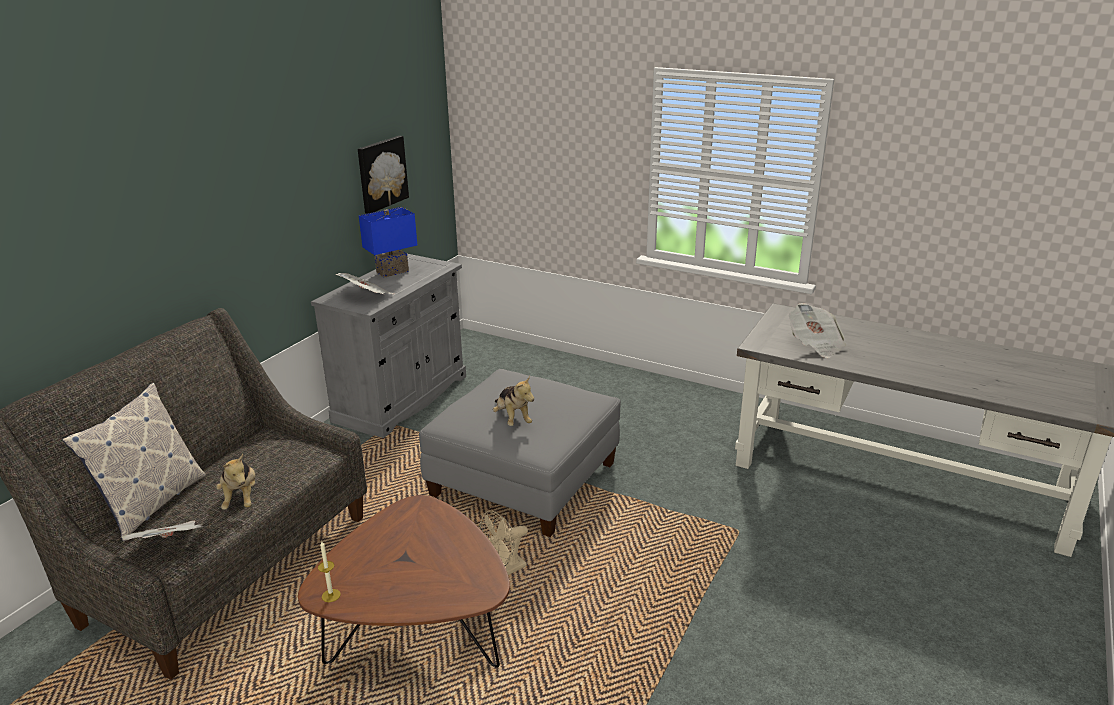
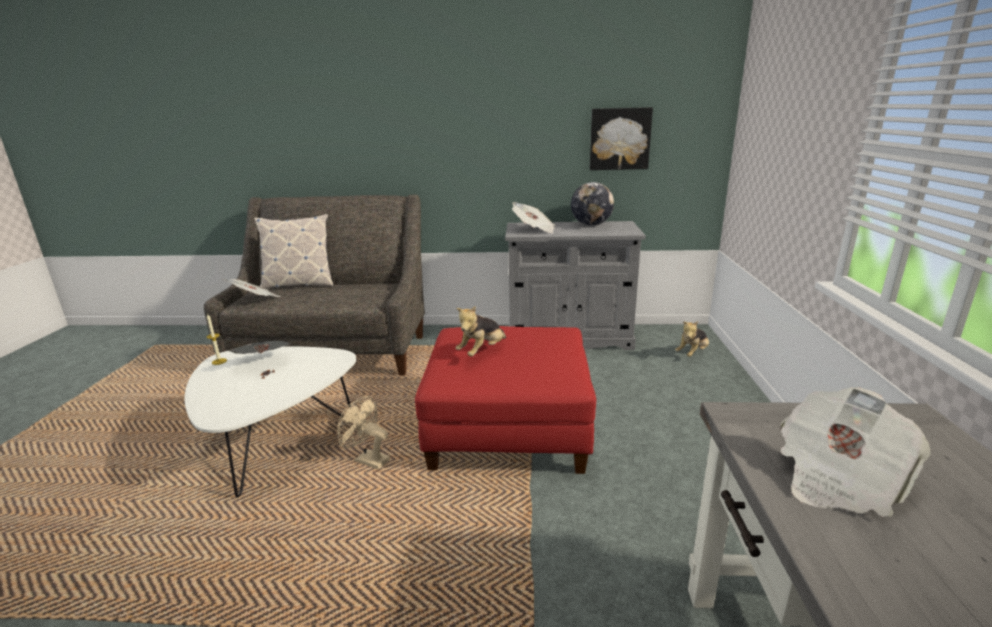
camera: 65 degrees right, 5 degrees down
plush toy [216,454,255,510] -> plush toy moved to [675,321,709,357]
brown coffee table [298,495,510,668] -> white coffee table [185,346,356,498]
blue table lamp [359,207,417,278] -> globe [571,182,614,226]
grey ottoman [419,369,621,537] -> red ottoman [415,326,596,474]
none -> newspaper [228,341,291,354]

